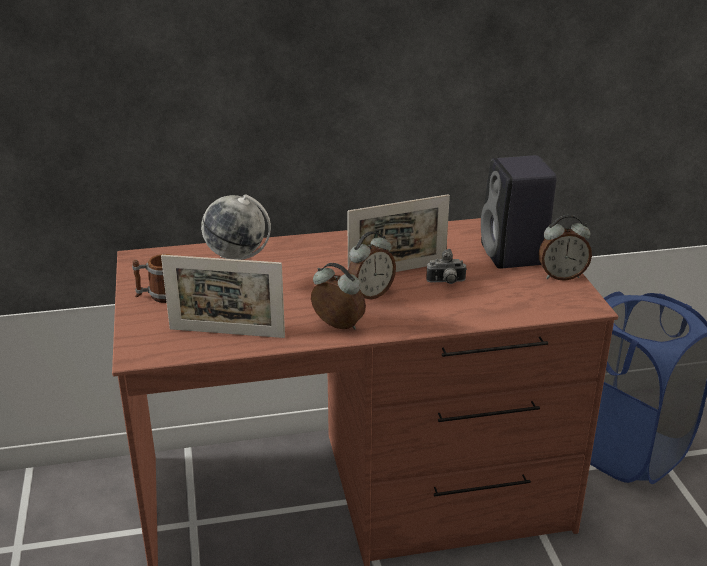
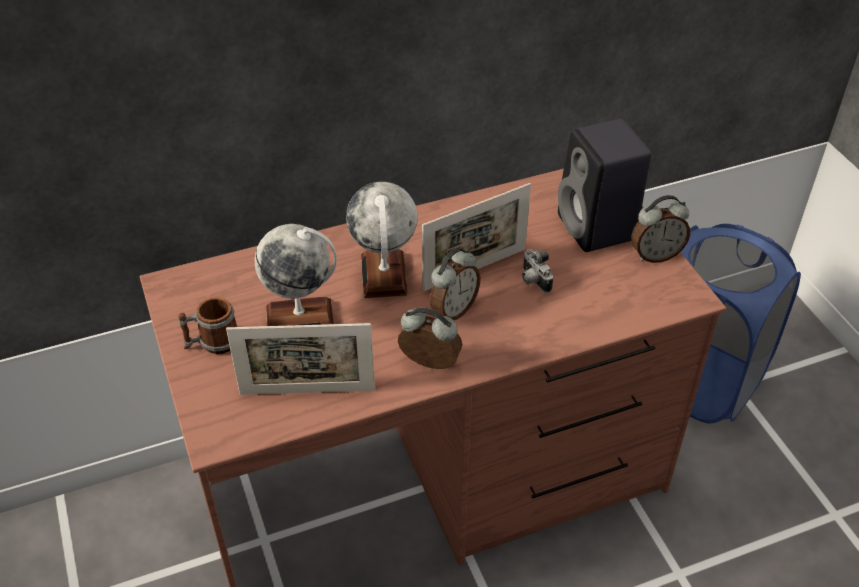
camera: 10 degrees left, 15 degrees up
camera [426,249,467,284] -> camera turned 75 degrees clockwise [522,249,553,293]
none -> globe [346,182,418,298]

